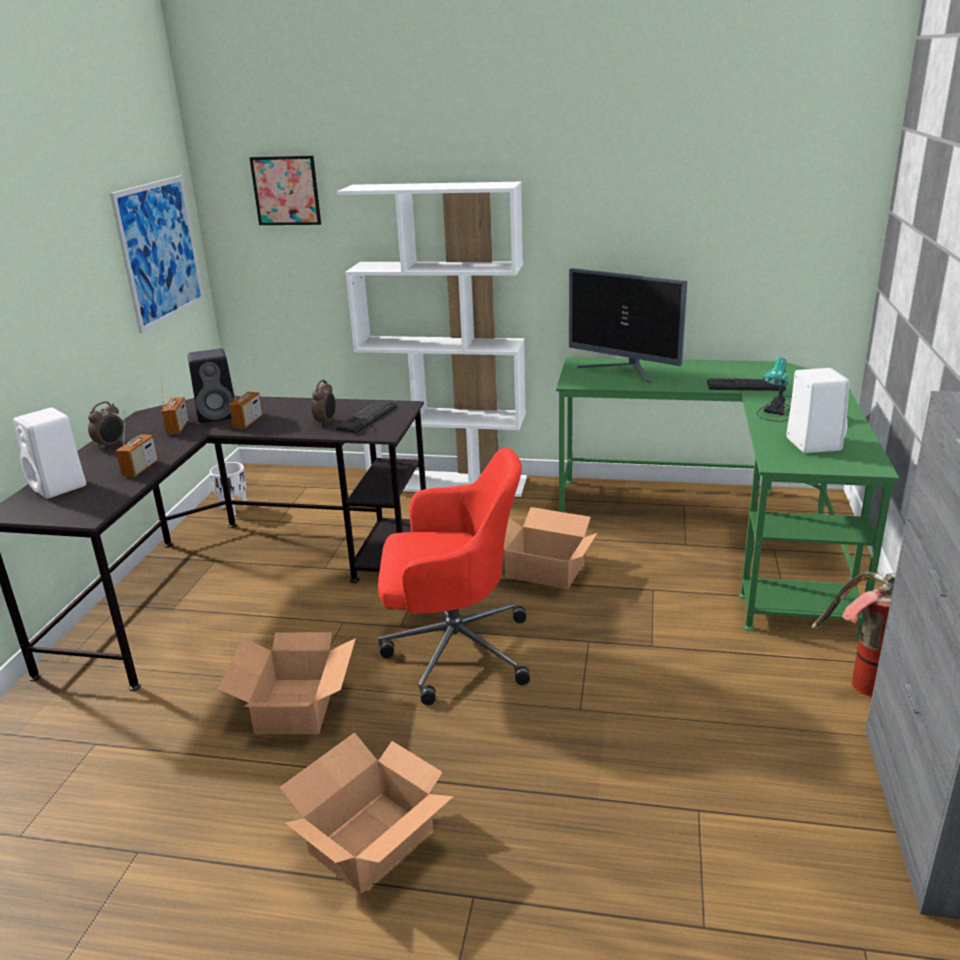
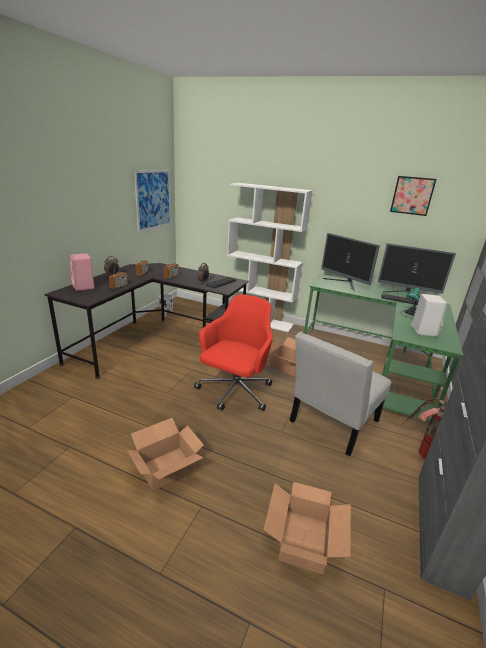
camera: 10 degrees right, 0 degrees up
white speaker [13,408,86,499] -> pink speaker [70,253,95,291]
black speaker [188,348,234,423] -> none
cardboard box [218,632,356,734] -> cardboard box moved to [264,482,351,574]
picture [249,156,321,225] -> picture moved to [390,176,437,216]
red office chair [378,448,530,705] -> red office chair turned 75 degrees counterclockwise [194,294,273,411]
none -> white chair [290,332,391,456]
none -> monitor [378,243,456,297]

